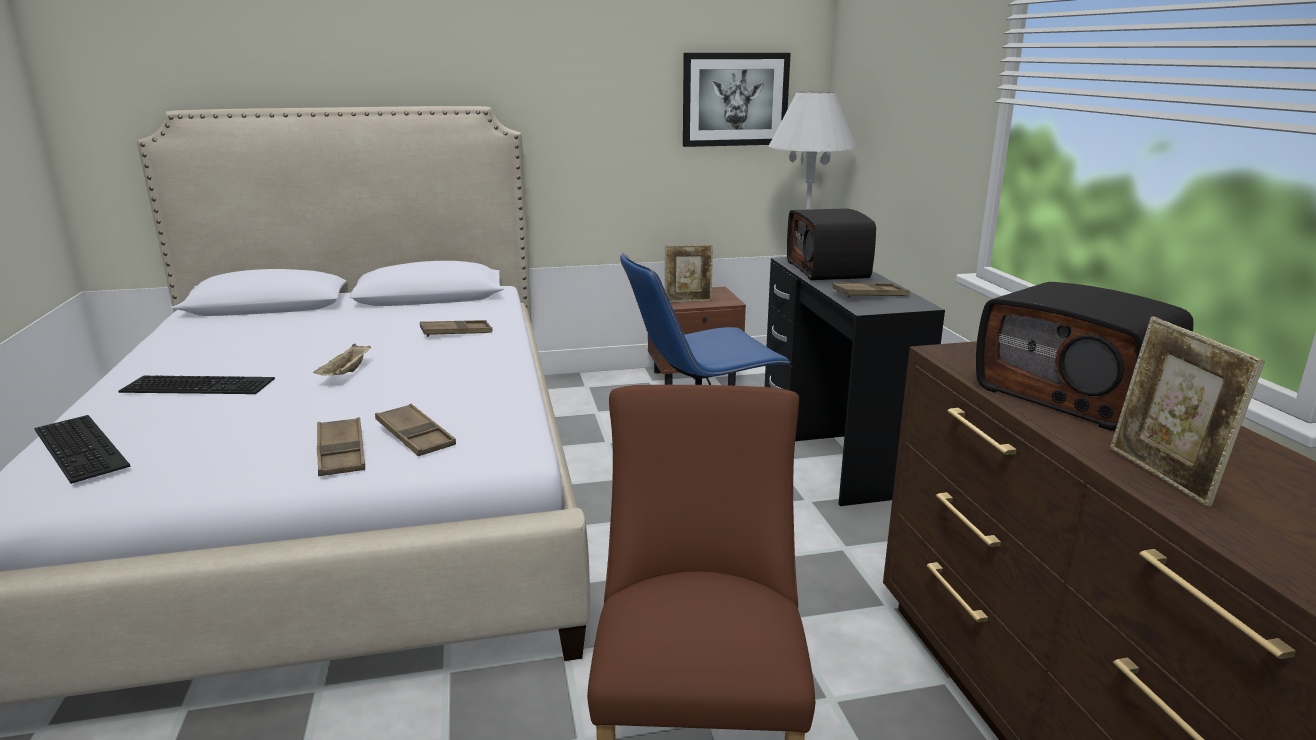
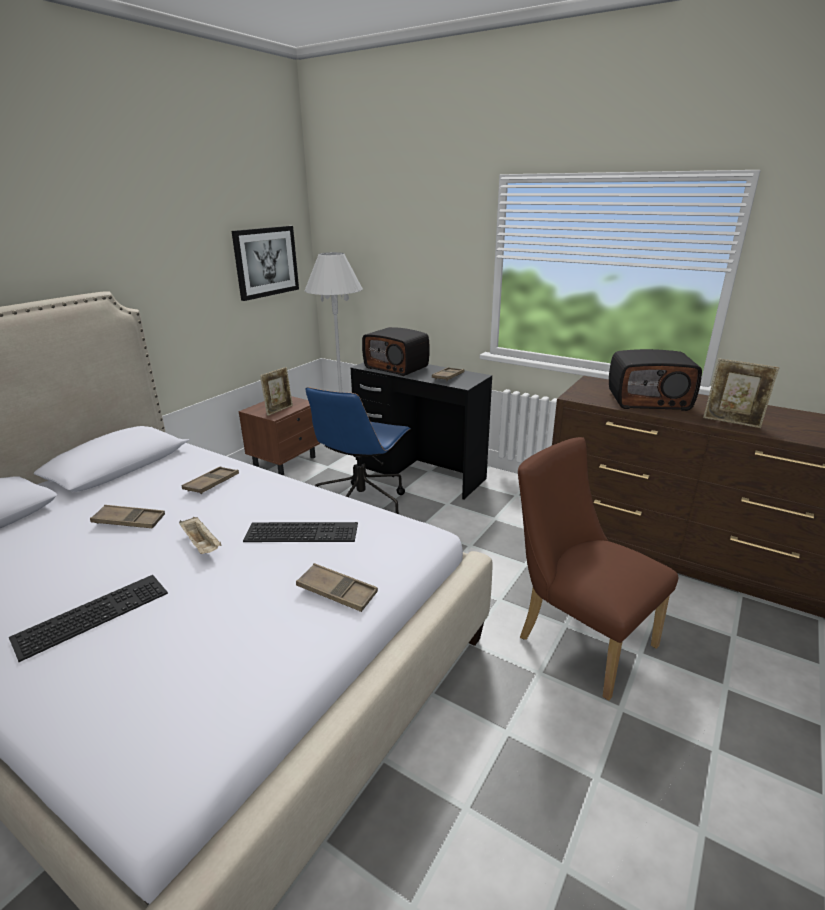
camera: 45 degrees left, 5 degrees up
keyboard [34,415,131,484] -> keyboard moved to [243,522,358,542]
brown tray [375,404,456,456] -> brown tray moved to [90,505,165,528]

